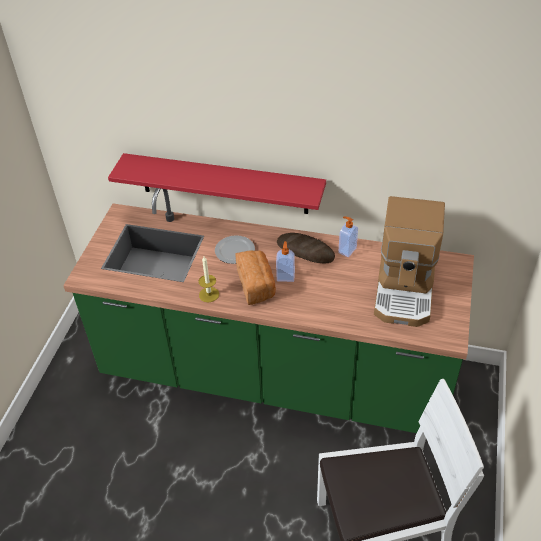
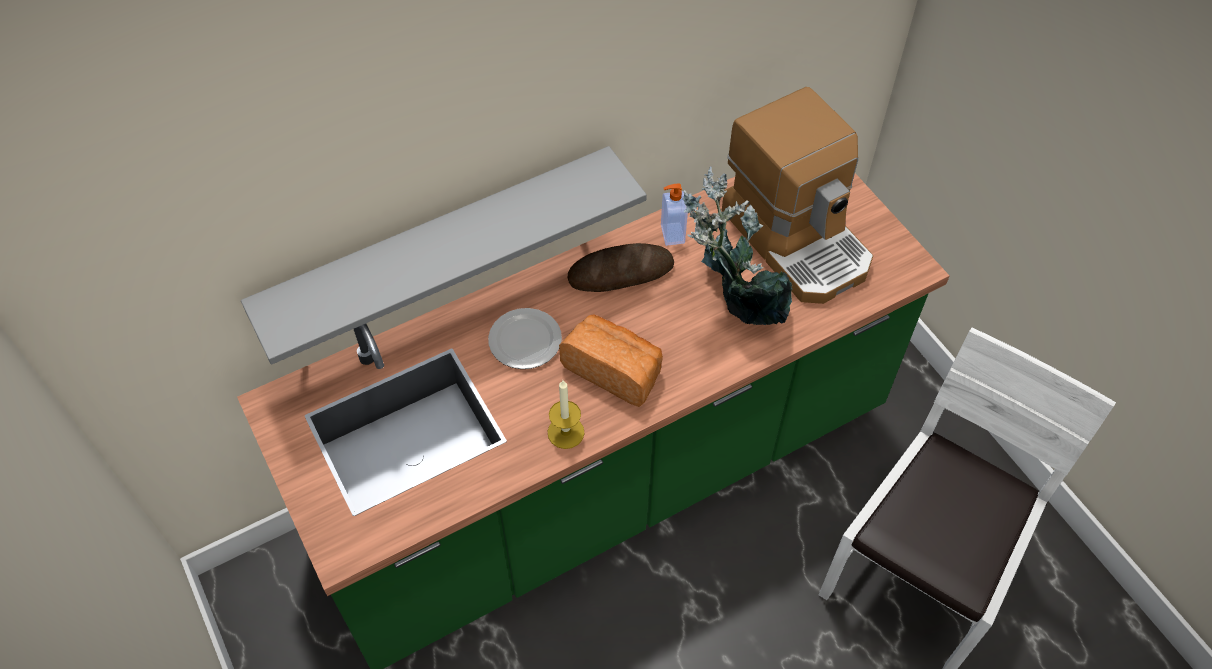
camera: 45 degrees left, 10 degrees up
red shelf [108,153,326,214] -> grey shelf [241,146,647,365]
soap dispenser [276,241,295,282] -> none
none -> potted plant [682,166,793,325]

